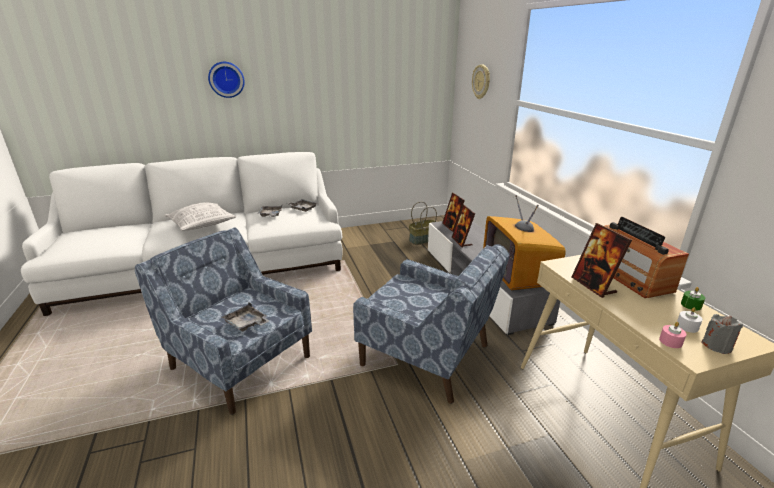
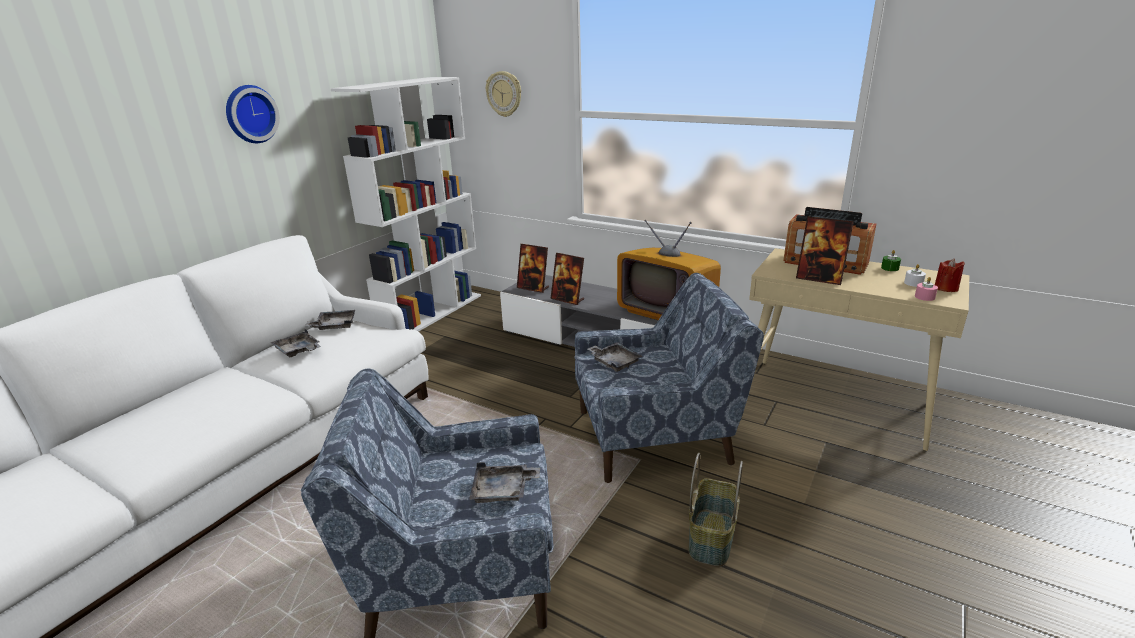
camera: 40 degrees left, 0 degrees up
pillow [165,203,236,231] -> none
wall clock [208,62,245,98] -> wall clock moved to [226,85,280,143]
basket [409,201,437,245] -> basket moved to [689,453,743,566]
grey candle [701,314,743,354] -> red candle [935,258,965,292]
none -> white bookcase [330,77,481,332]
none -> grey tray [587,342,642,372]

